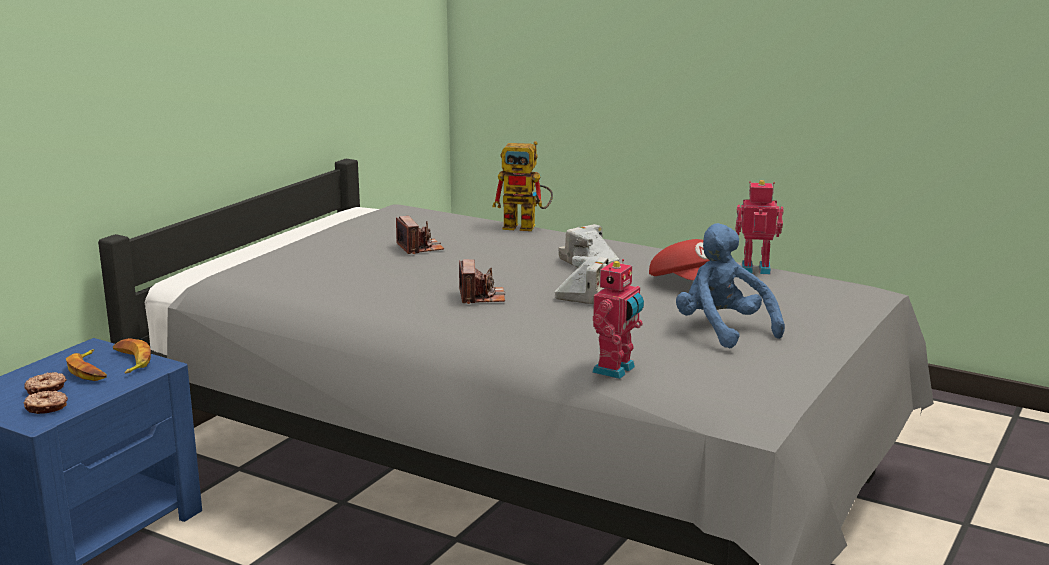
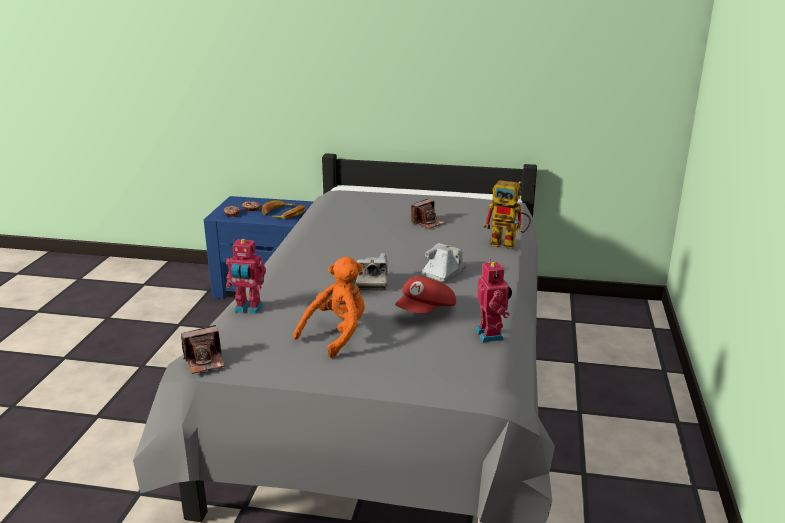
camera: 70 degrees right, 5 degrees up
camera [459,259,506,304] -> camera moved to [181,325,226,374]
toy robot [492,141,553,231] -> toy robot turned 60 degrees counterclockwise [484,180,531,249]
blue plush toy [676,223,785,348] -> orange plush toy [293,257,365,358]

